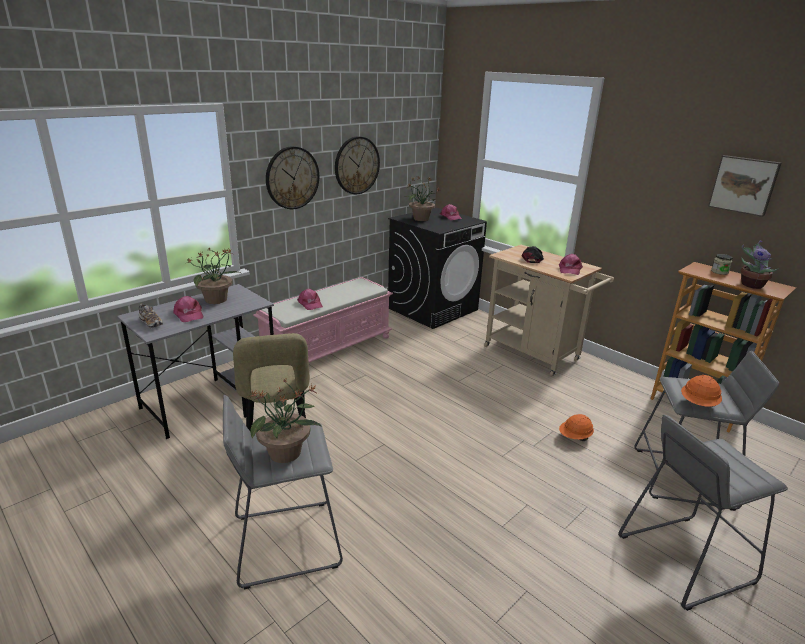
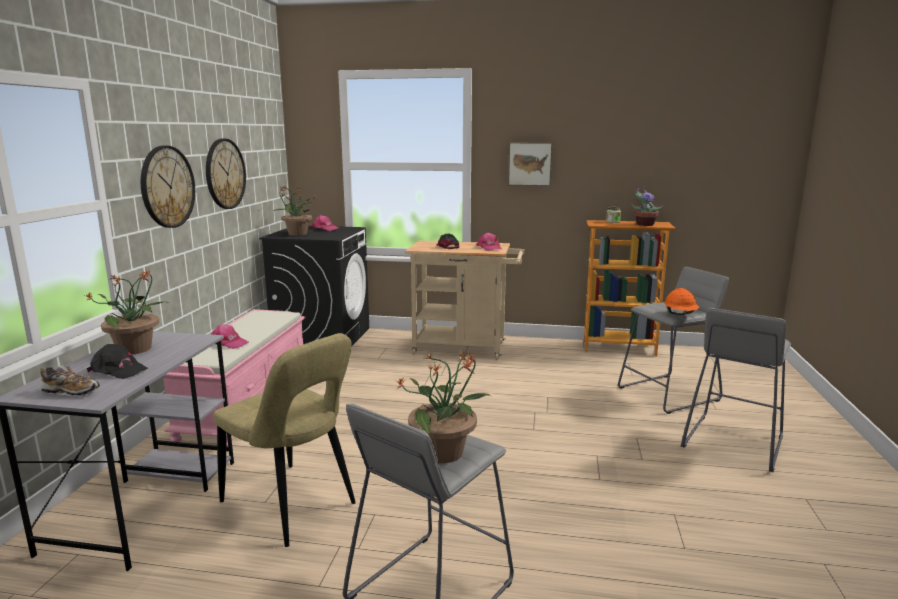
camera: 35 degrees left, 10 degrees down
pink cap [173,296,203,322] -> black cap [87,344,149,379]
orange hard hat [559,414,594,441] -> none
picture [708,155,782,217] -> picture moved to [508,142,552,186]

